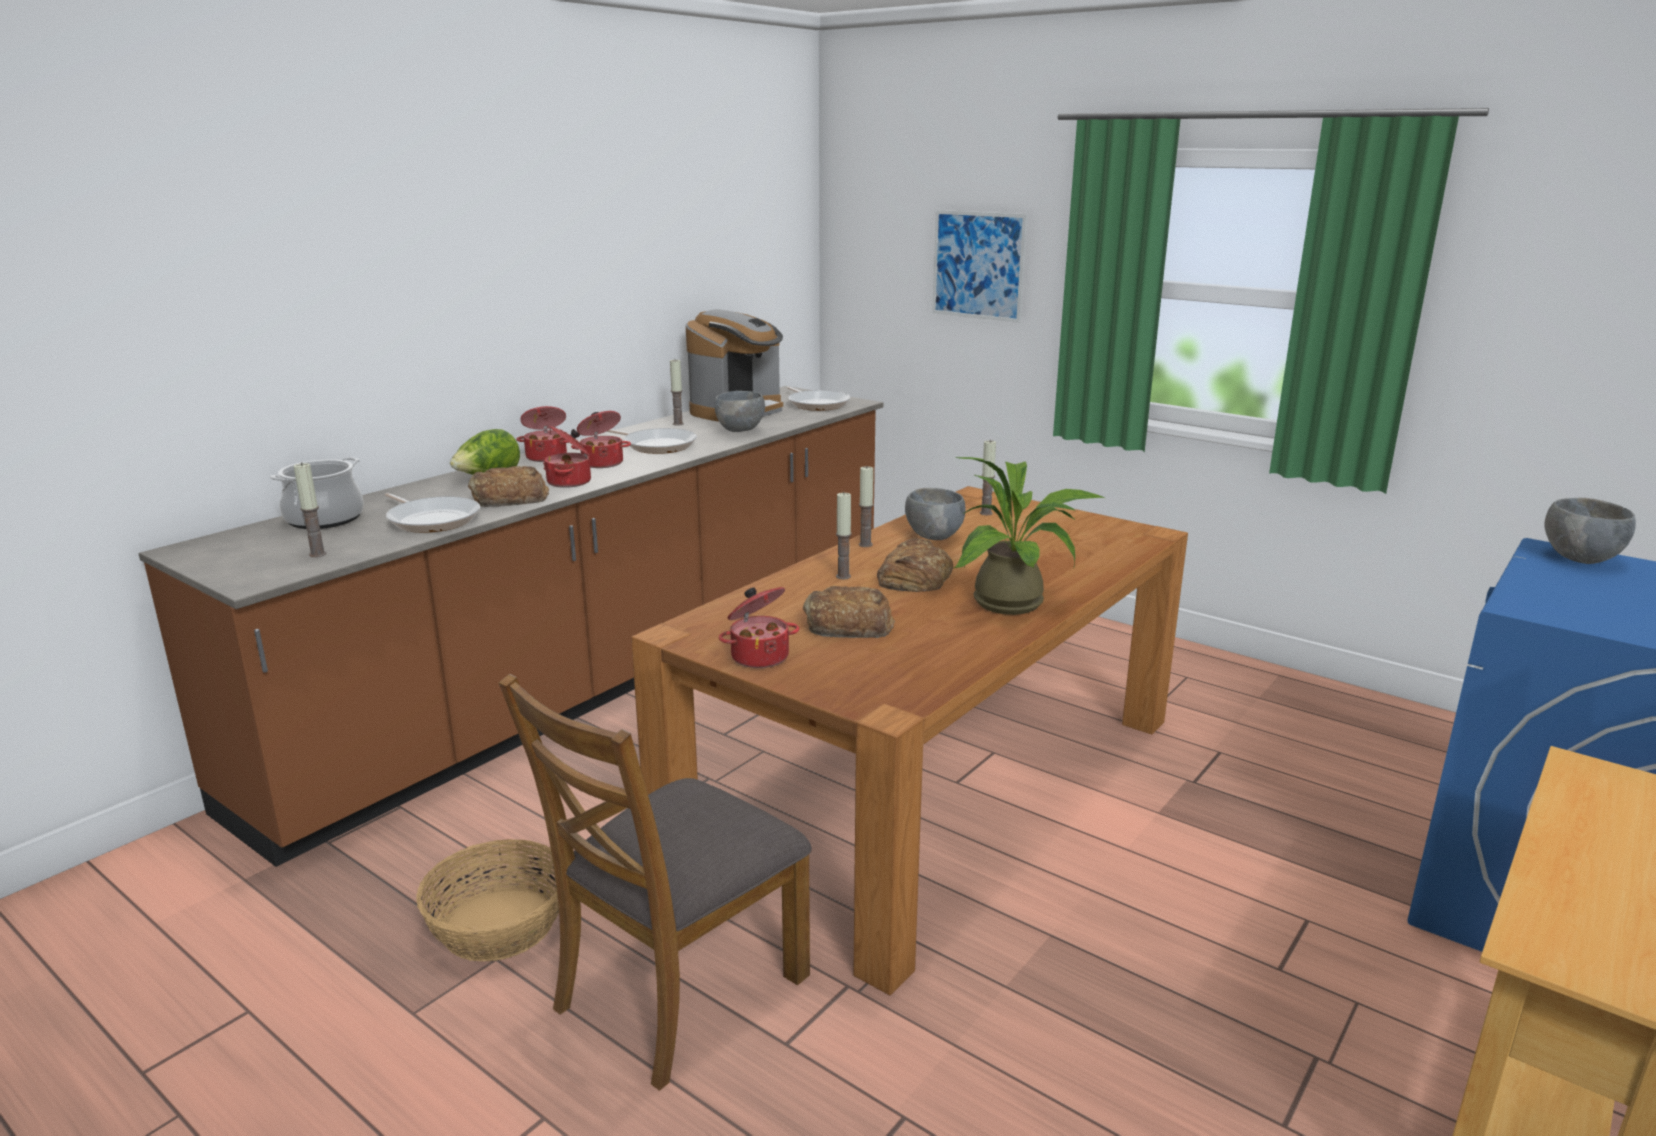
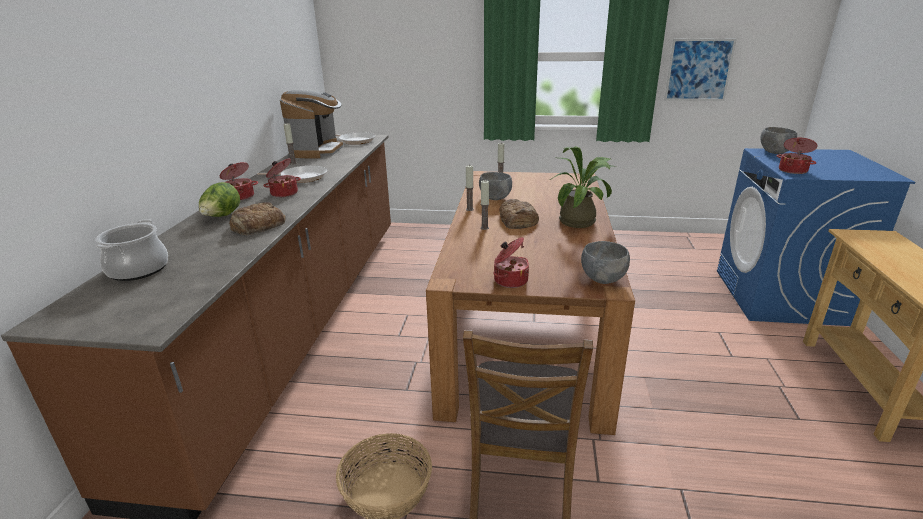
camera: 30 degrees left, 5 degrees up
candle [294,462,327,557] -> none
frying pan [385,493,480,533] -> none
cooking pot [543,426,591,488] -> cooking pot moved to [777,138,817,174]
grey bowl [714,391,765,432] -> grey bowl moved to [581,241,630,284]
bread [803,586,895,638] -> none
picture [932,210,1027,323] -> picture moved to [664,38,737,101]

